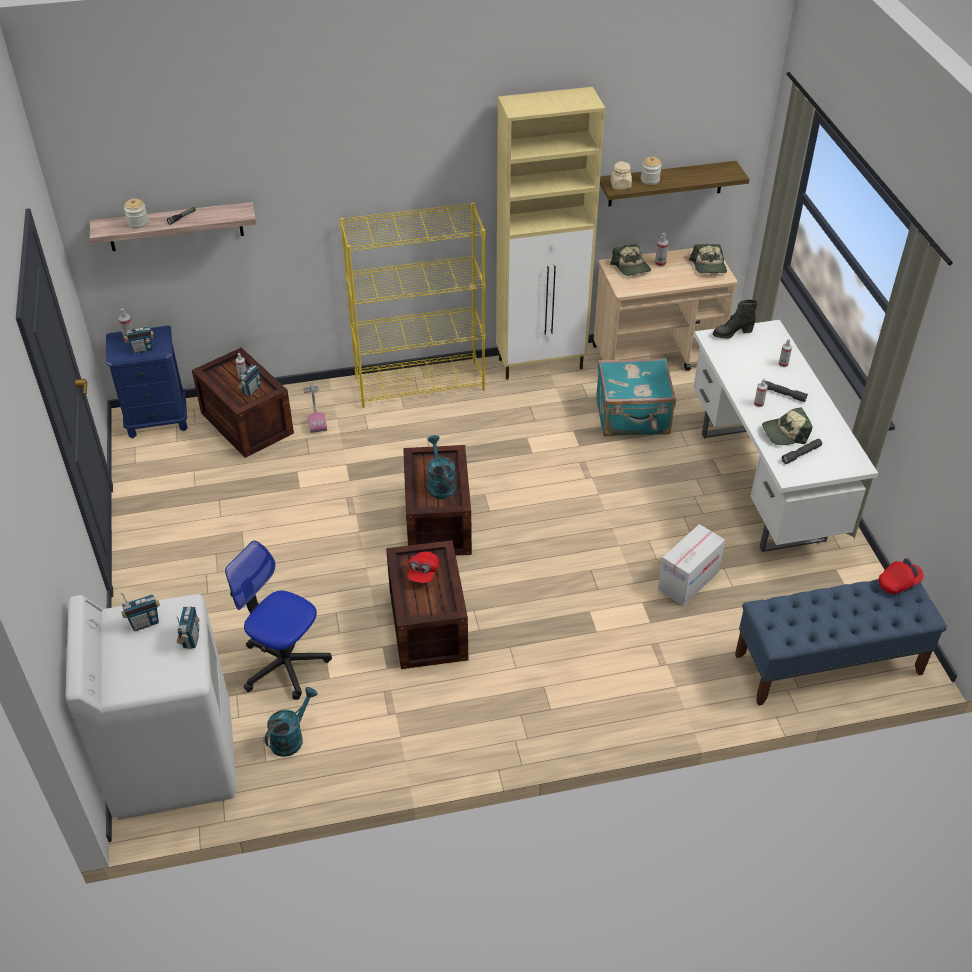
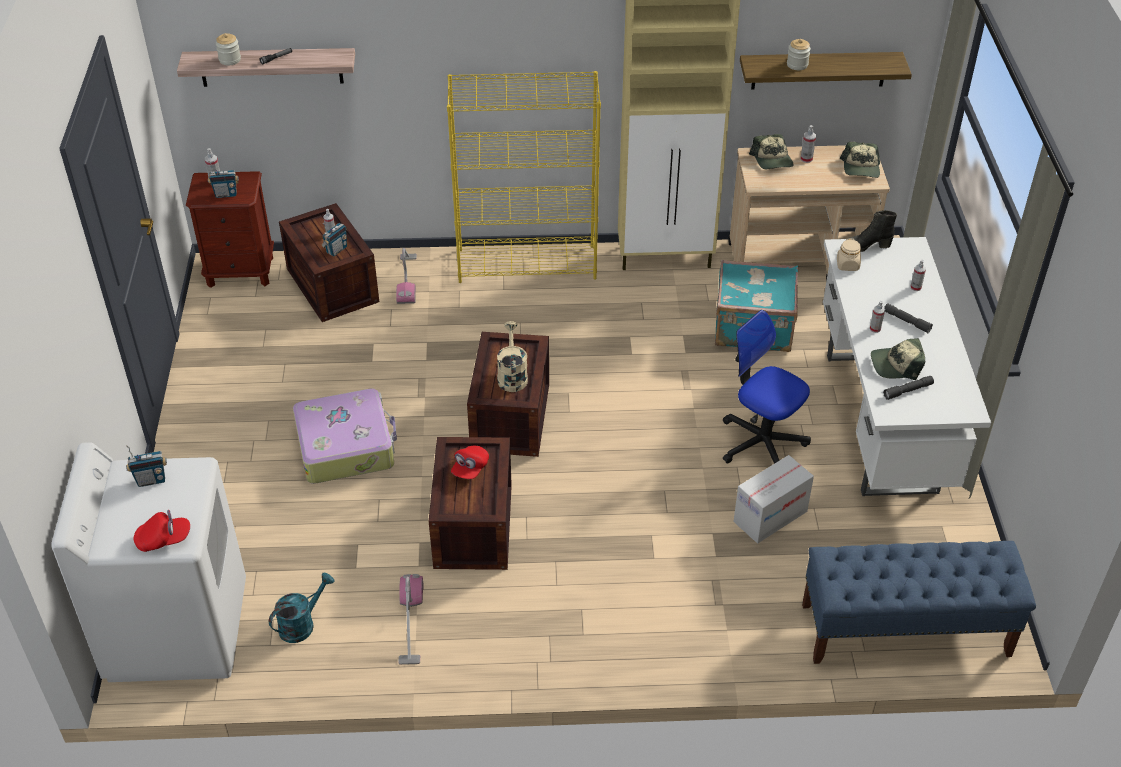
camera: 10 degrees right, 0 degrees up
blue nightstand [106,326,188,438] -> brown nightstand [186,171,274,288]
radio [176,606,200,649] -> none
office chair [225,541,332,700] -> office chair moved to [723,310,811,464]
turquoise watering can [427,435,456,499] -> beige watering can [497,321,528,392]
beige jar [610,161,632,189] -> beige jar moved to [837,238,861,271]
red cap [878,558,923,594] -> red cap moved to [134,510,190,552]
none -> suitcase [293,388,397,484]
none -> vacuum cleaner [398,574,424,665]

